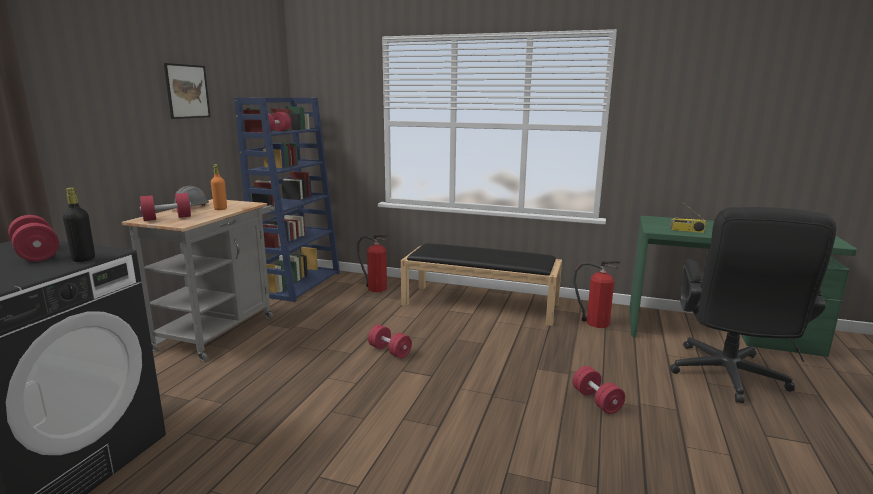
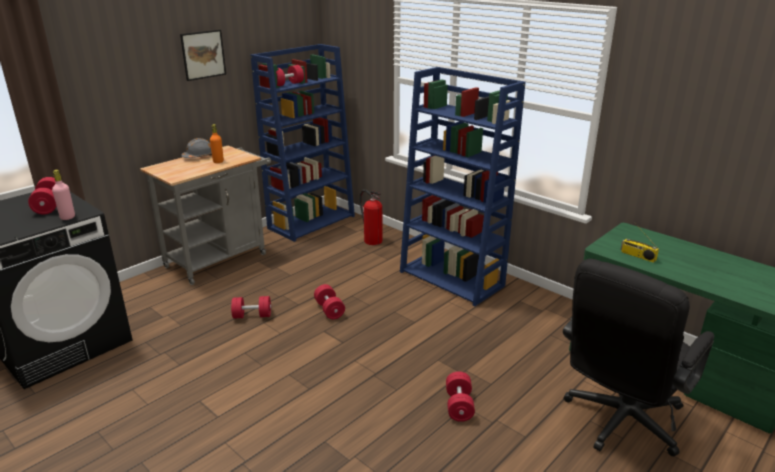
camera: 25 degrees right, 10 degrees up
black bottle [63,188,95,262] -> pink bottle [52,170,75,220]
red dumbbell [140,193,191,221] -> red dumbbell moved to [231,296,271,319]
black bench [401,243,562,326] -> blue bookcase [400,67,525,306]
fire extinguisher [573,261,621,328] -> none

